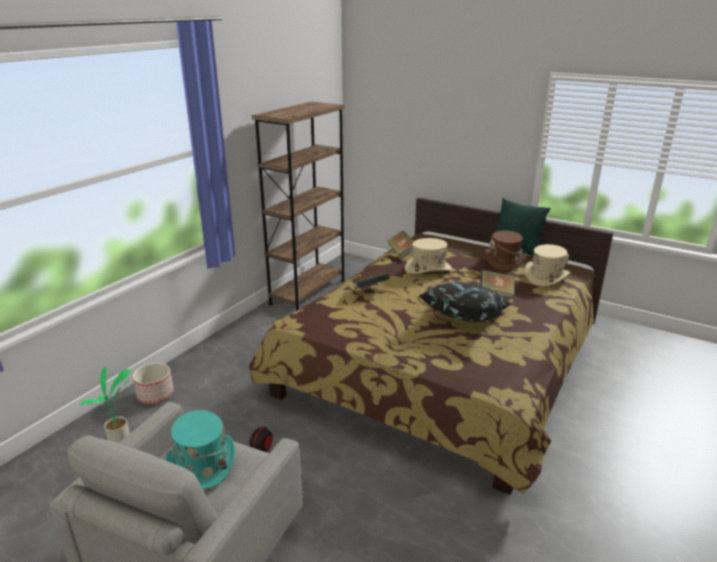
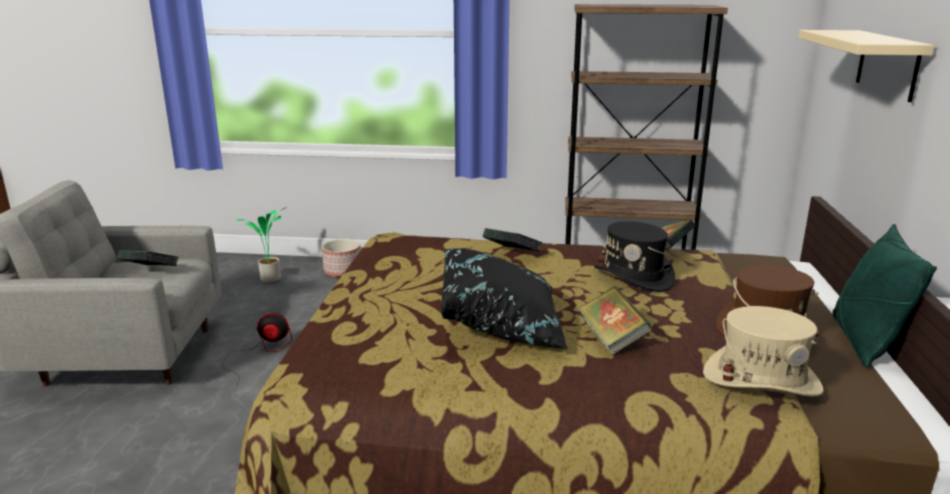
camera: 65 degrees right, 5 degrees down
turquoise hat [165,410,235,489] -> book [117,250,178,266]
beige hat [405,238,452,274] -> black hat [594,221,675,292]
none -> beige shelf [798,30,935,102]

